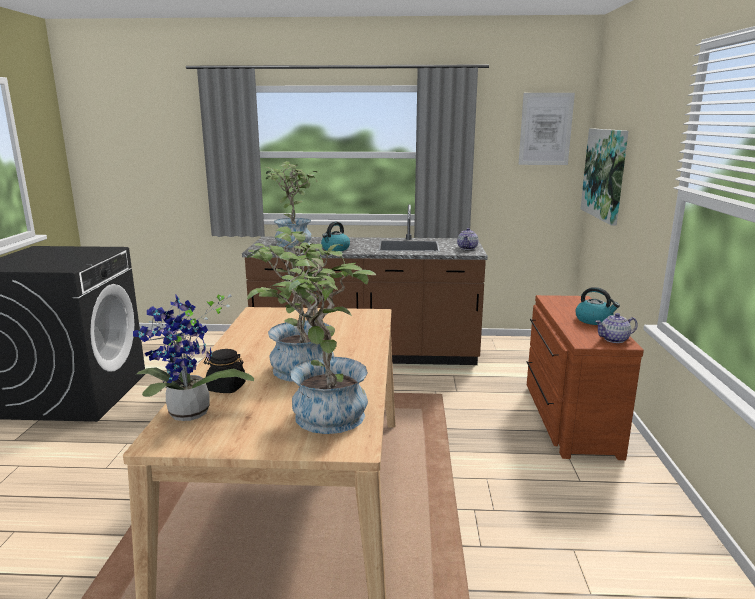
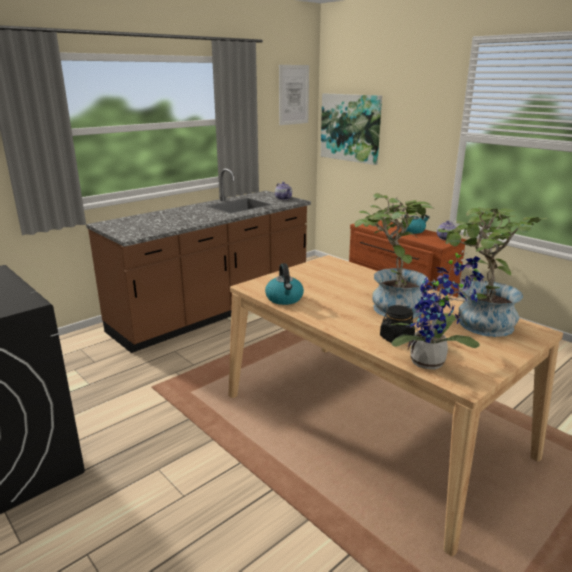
camera: 45 degrees left, 5 degrees up
potted plant [266,161,318,248] -> none
kettle [321,222,350,251] -> kettle moved to [265,263,304,305]

